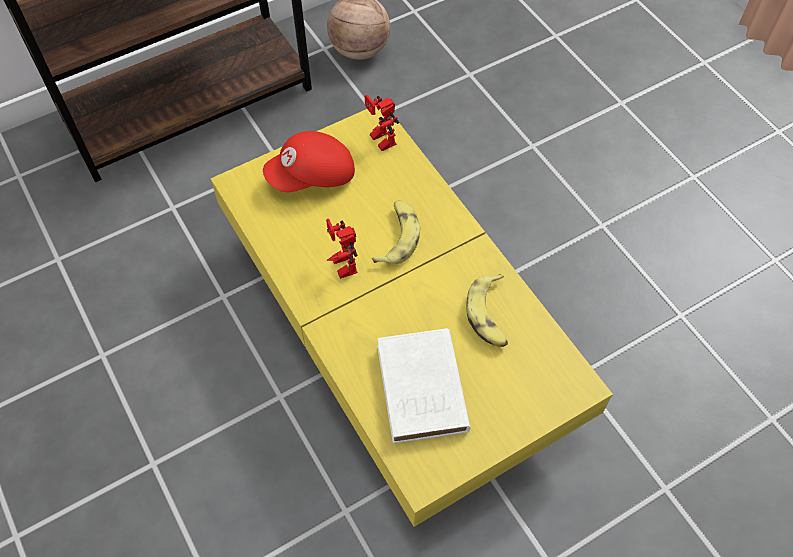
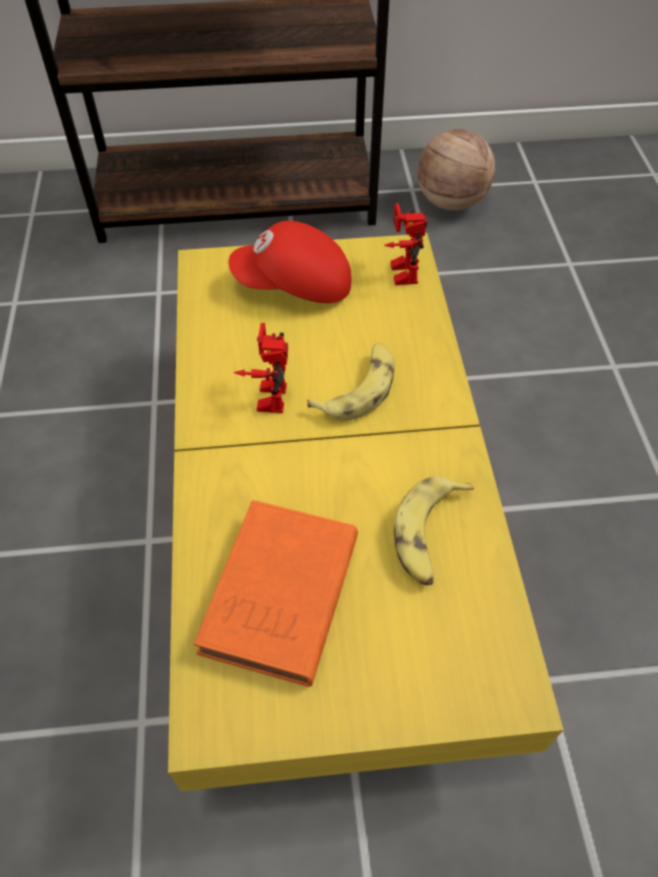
camera: 25 degrees right, 5 degrees down
white book [377,328,470,443] -> orange book [193,500,358,687]

